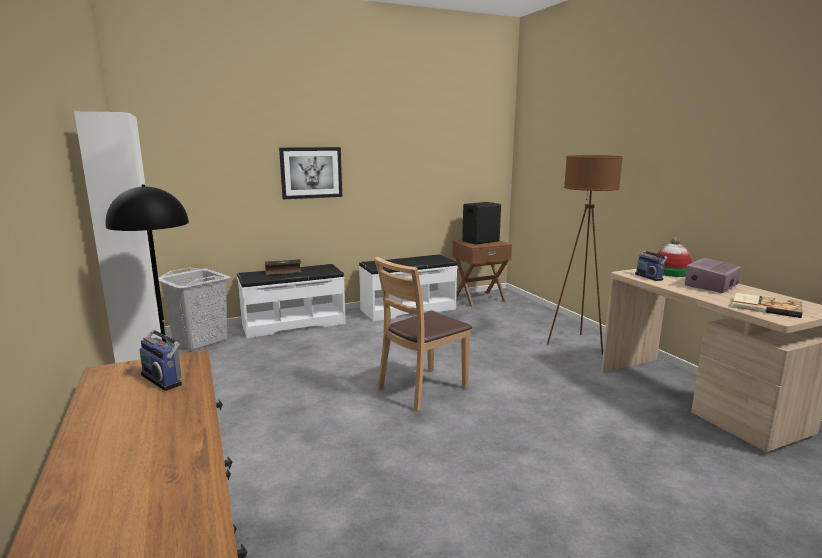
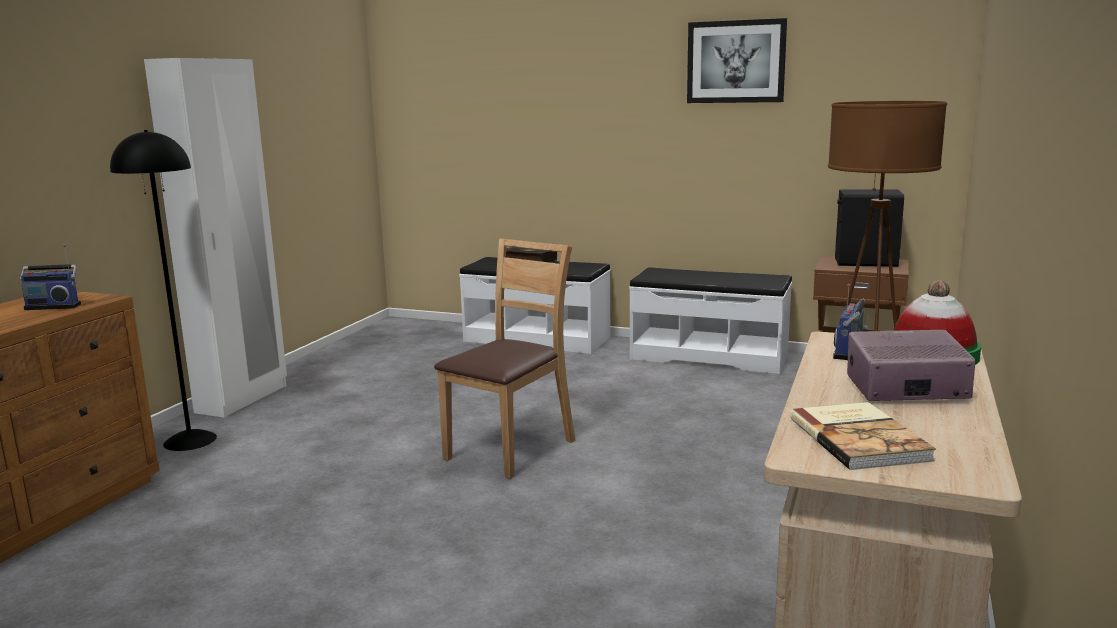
camera: 45 degrees right, 0 degrees up
radio [139,320,182,391] -> radio turned 90 degrees counterclockwise [20,244,81,310]
grey laundry basket [158,267,231,350] -> none
picture [279,147,342,199] -> picture moved to [687,18,787,103]
brown chair [374,257,472,412] -> brown chair turned 120 degrees clockwise [434,239,575,479]

